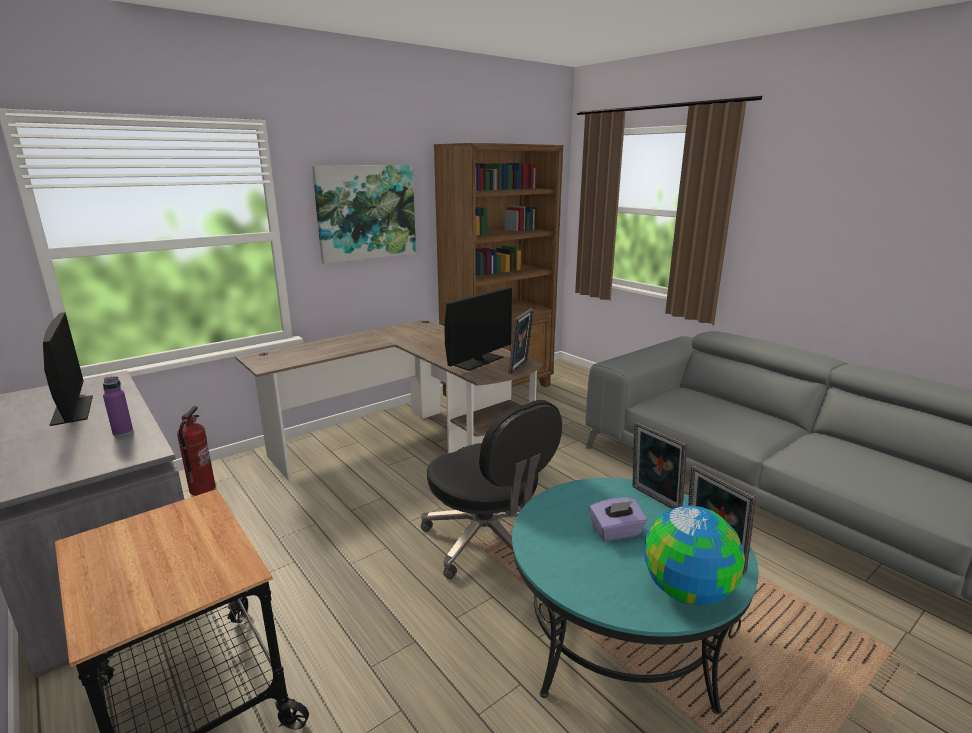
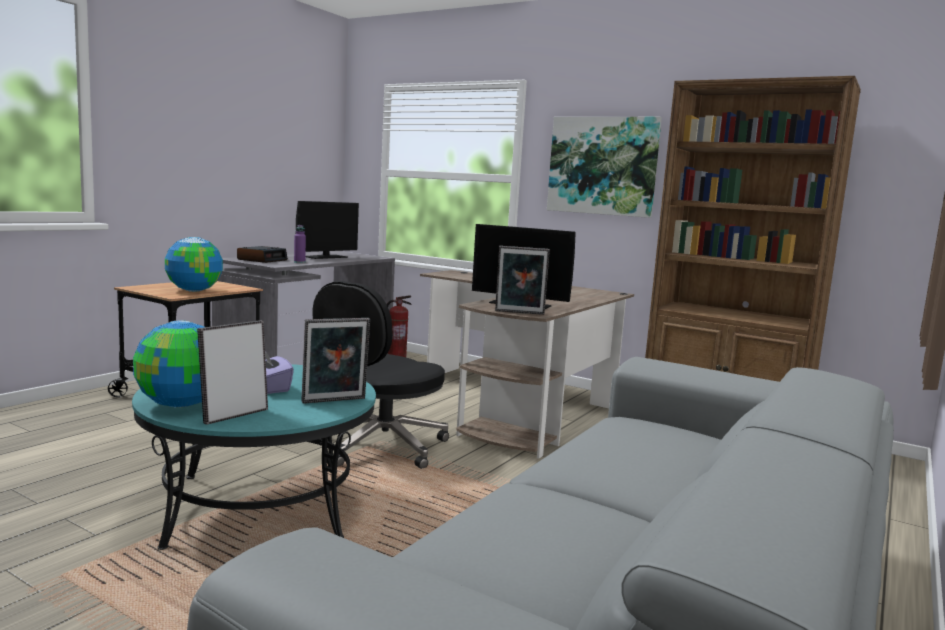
camera: 70 degrees right, 10 degrees down
picture frame [632,422,687,509] -> picture frame turned 150 degrees counterclockwise [301,318,370,404]
none -> globe [165,237,223,292]
none -> alarm clock [237,246,288,263]

